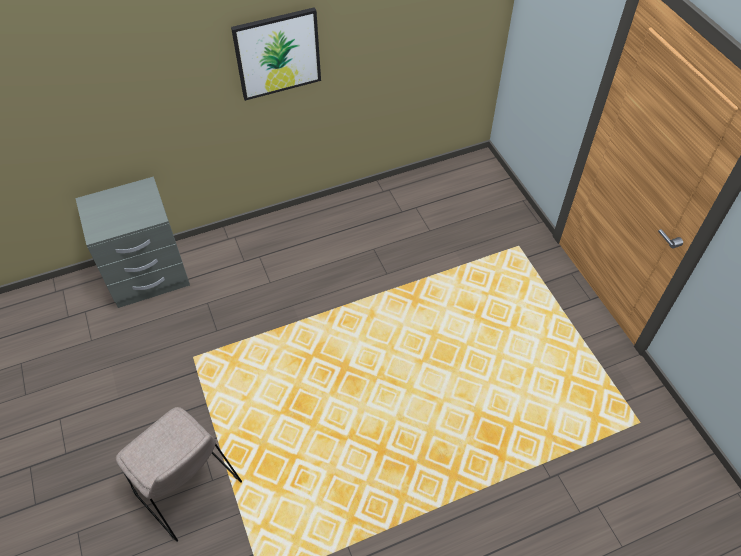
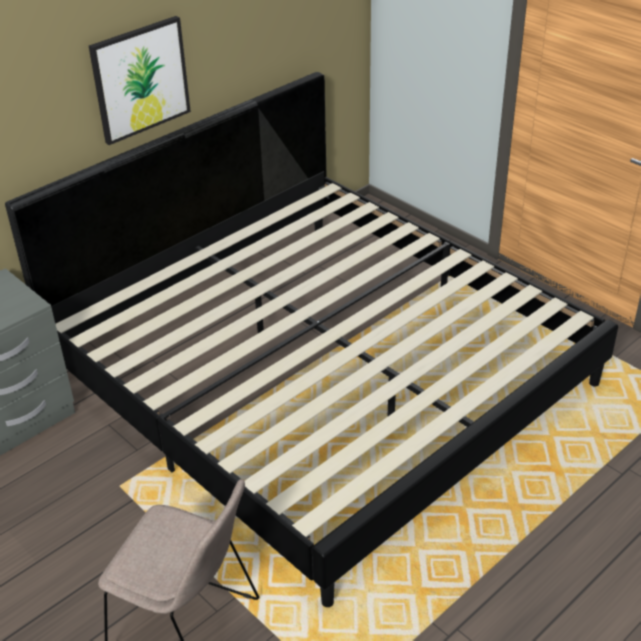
camera: 20 degrees left, 15 degrees down
none -> bed [5,72,618,607]

